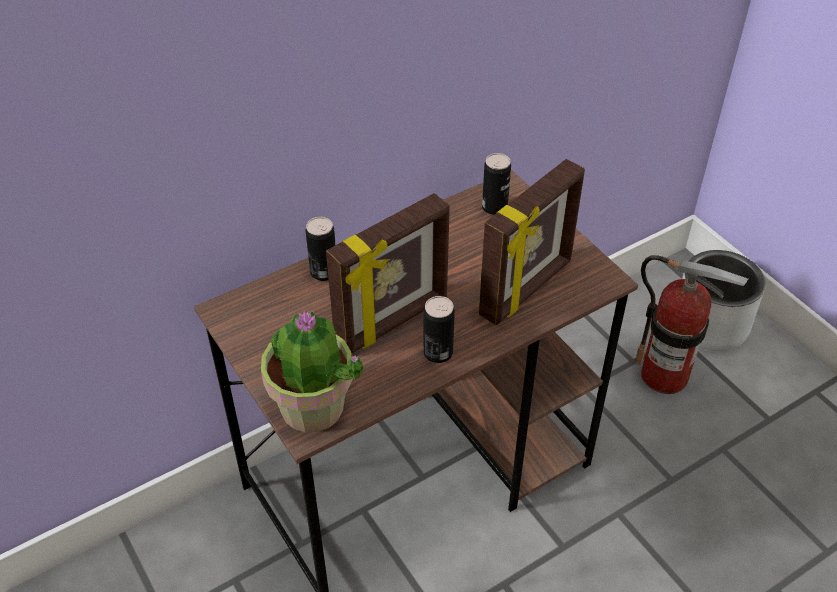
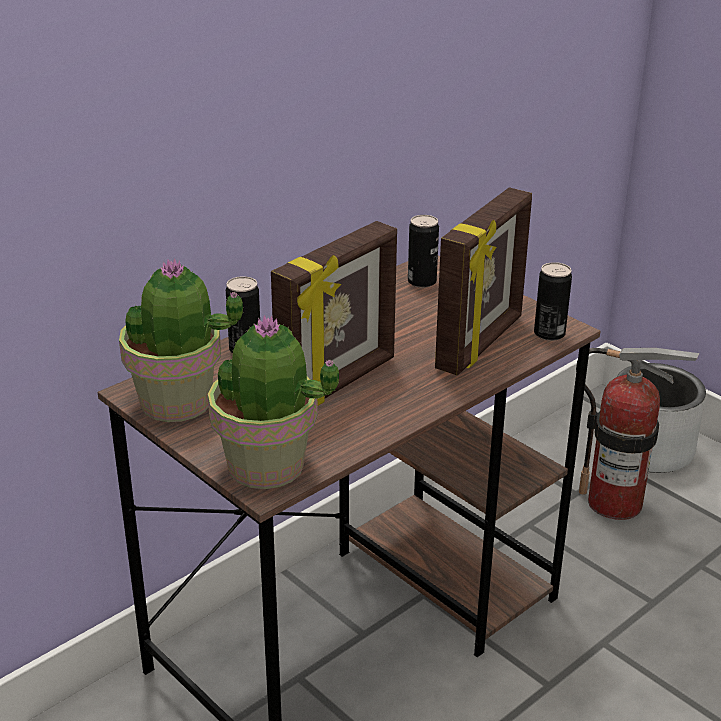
camera: 10 degrees left, 15 degrees down
can [423,296,455,363] -> can moved to [534,262,572,341]
none -> potted plant [119,258,243,422]

